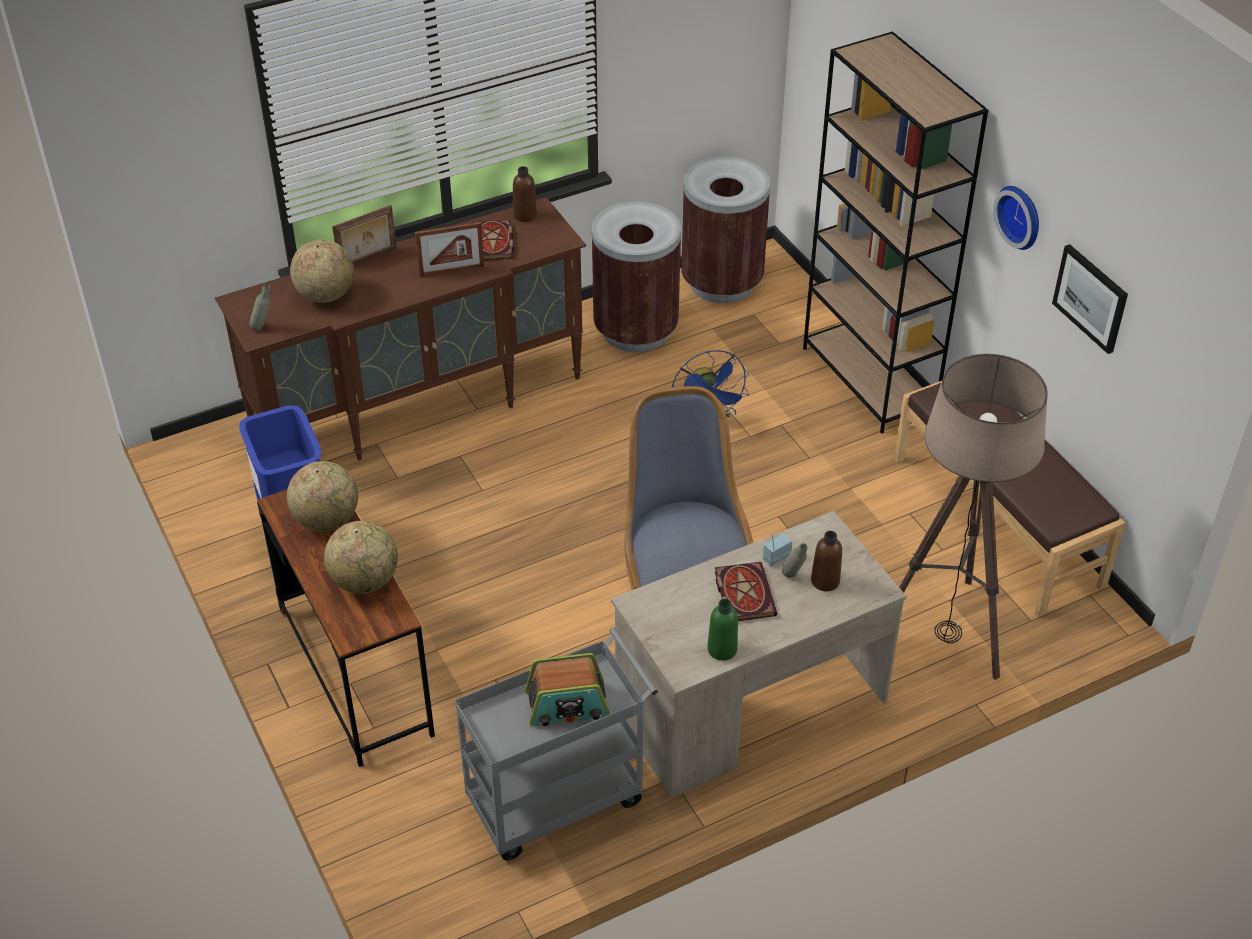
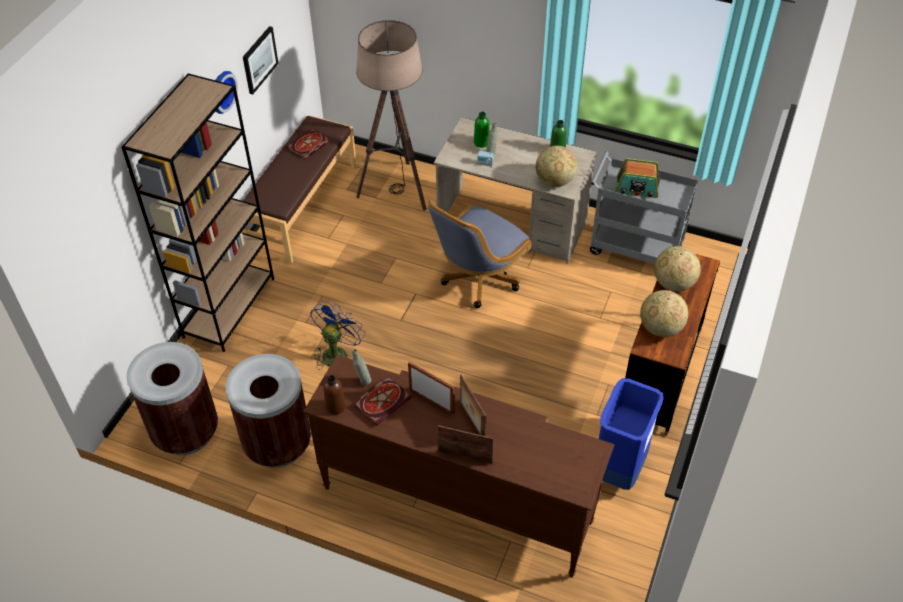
camera: 130 degrees left, 5 degrees up
grey bottle [249,284,271,330] -> grey bottle moved to [352,349,372,385]
globe [290,239,354,303] -> globe moved to [536,145,577,187]
radio [525,653,610,726] -> radio turned 150 degrees clockwise [615,158,660,198]
book [715,562,777,621] -> book moved to [287,128,330,159]
brown bottle [811,531,842,591] -> green bottle [474,112,490,148]
none -> picture frame [460,375,487,436]

